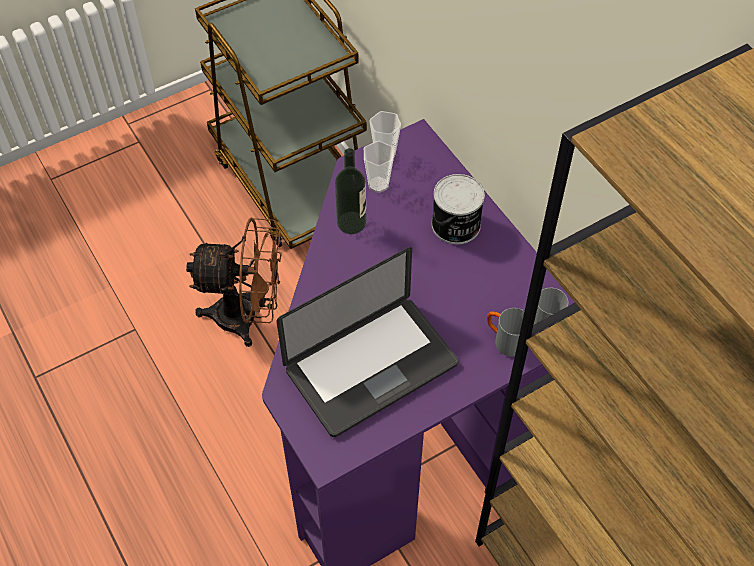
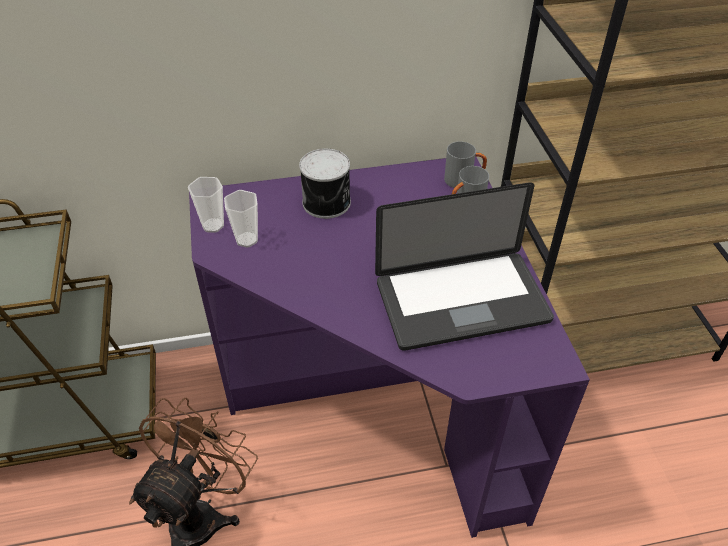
camera: 70 degrees left, 10 degrees down
laptop [277,247,459,437] -> laptop turned 90 degrees clockwise [375,182,554,351]
bottle [335,148,366,234] -> none

